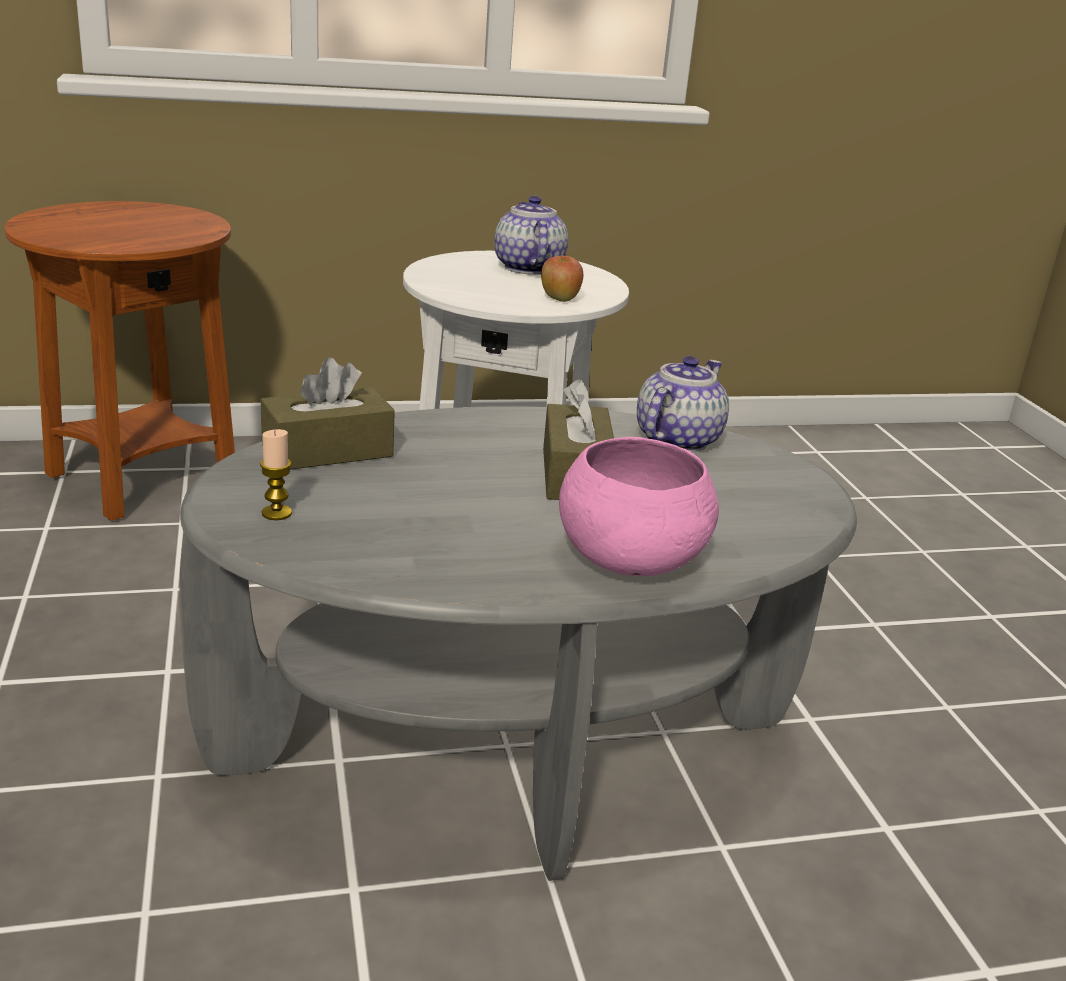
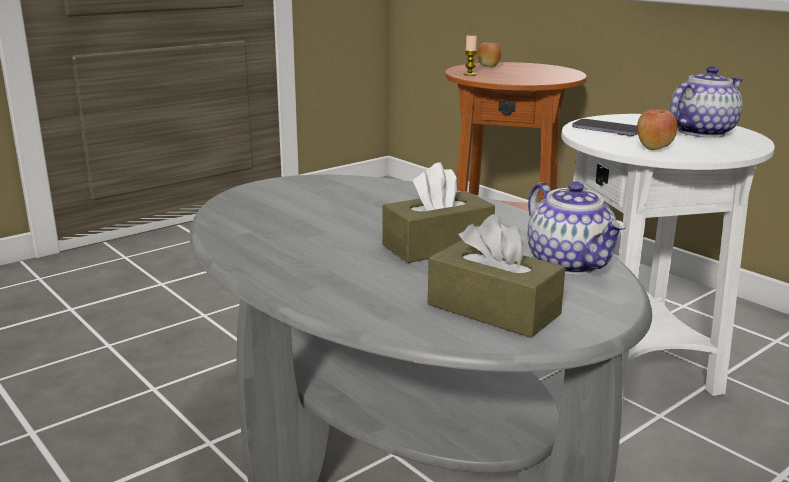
camera: 65 degrees right, 5 degrees down
candle [260,429,292,520] -> candle moved to [464,35,478,76]
brown tissue box [261,357,395,470] -> brown tissue box moved to [428,214,565,338]
pink bowl [559,437,719,576] -> none
teapot [637,356,729,452] -> teapot turned 60 degrees clockwise [528,182,626,275]
none -> apple [477,42,502,67]
none -> phone [572,119,638,137]

